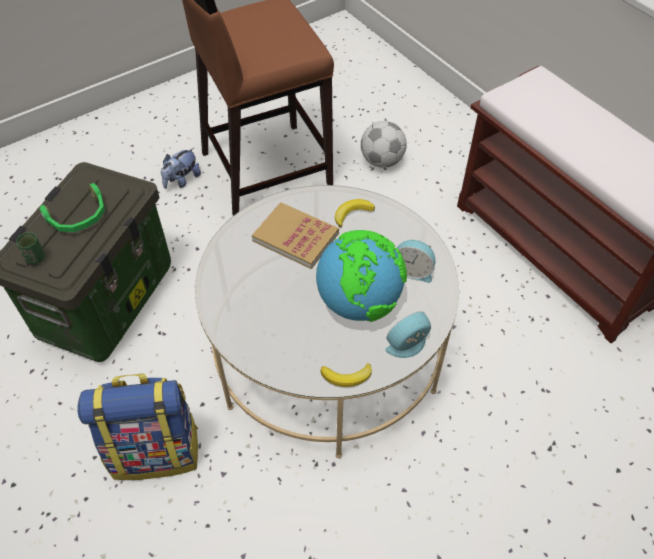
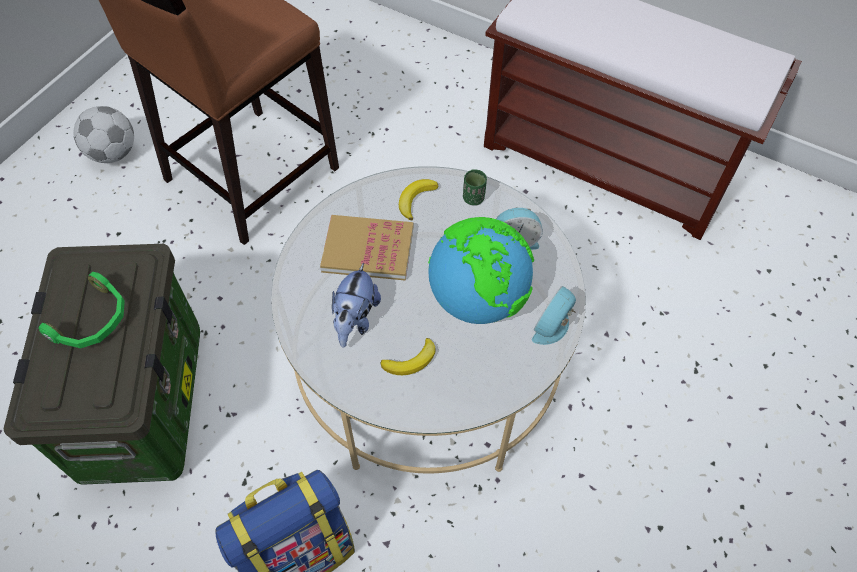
camera: 25 degrees left, 5 degrees up
green cup [16,232,45,264] -> green cup moved to [463,169,487,205]
plush toy [161,148,201,189] -> plush toy moved to [332,263,381,348]
banana [321,363,372,387] -> banana moved to [380,338,436,375]
football [361,121,407,168] -> football moved to [73,106,134,163]

